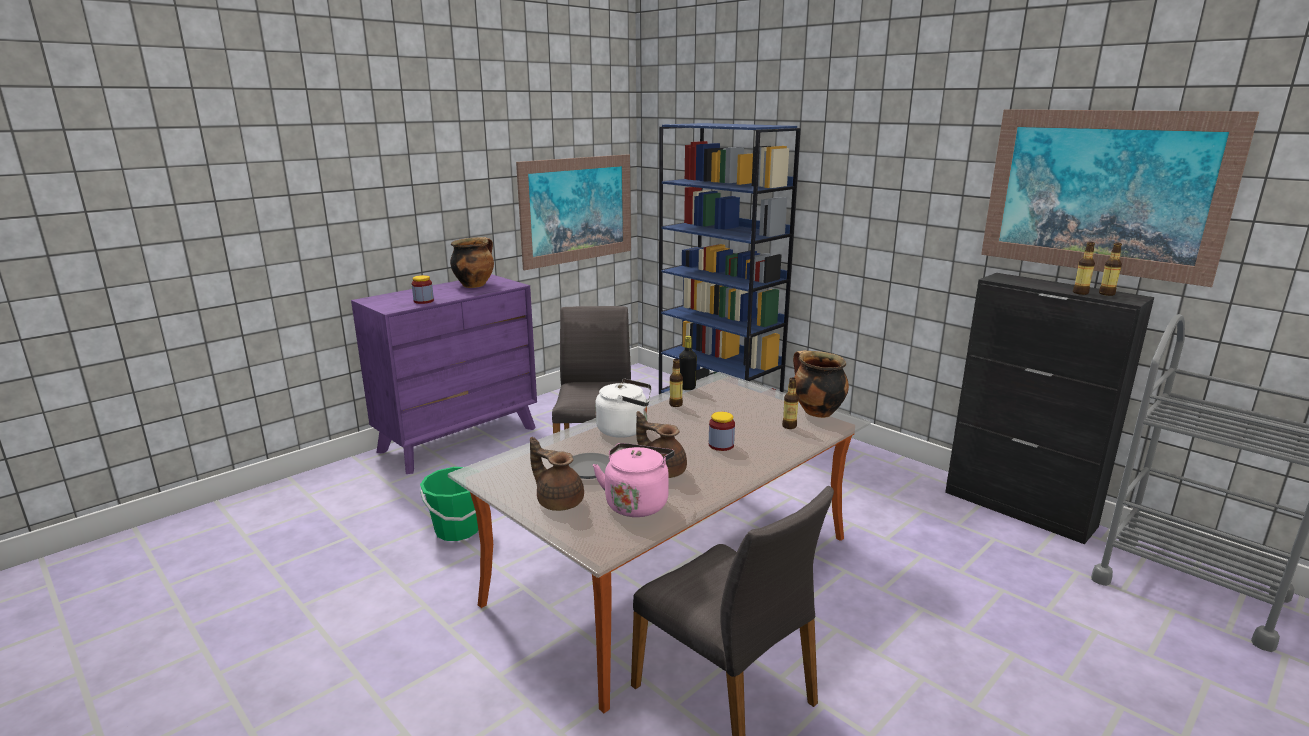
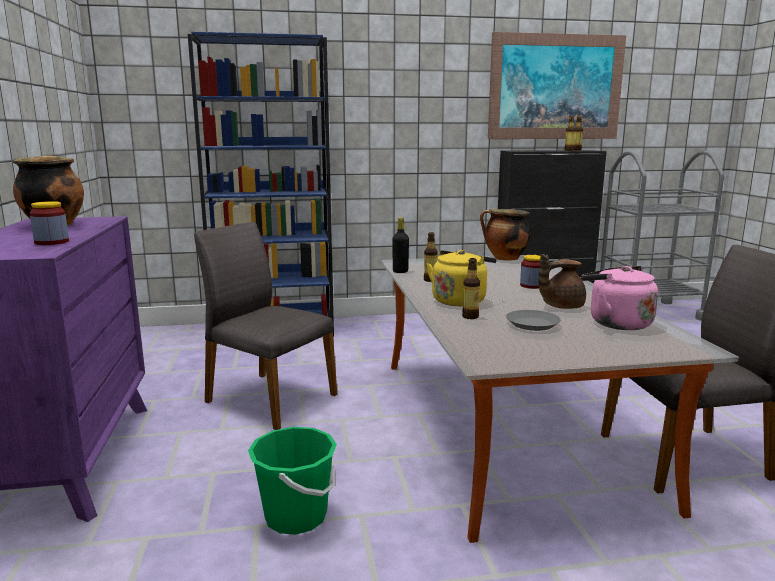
camera: 55 degrees left, 5 degrees down
picture [516,154,631,270] -> none
brown teapot [530,437,584,511] -> none
white kettle [595,378,652,438] -> yellow kettle [427,250,496,306]
bottle [782,377,799,429] -> bottle moved to [462,258,480,319]

